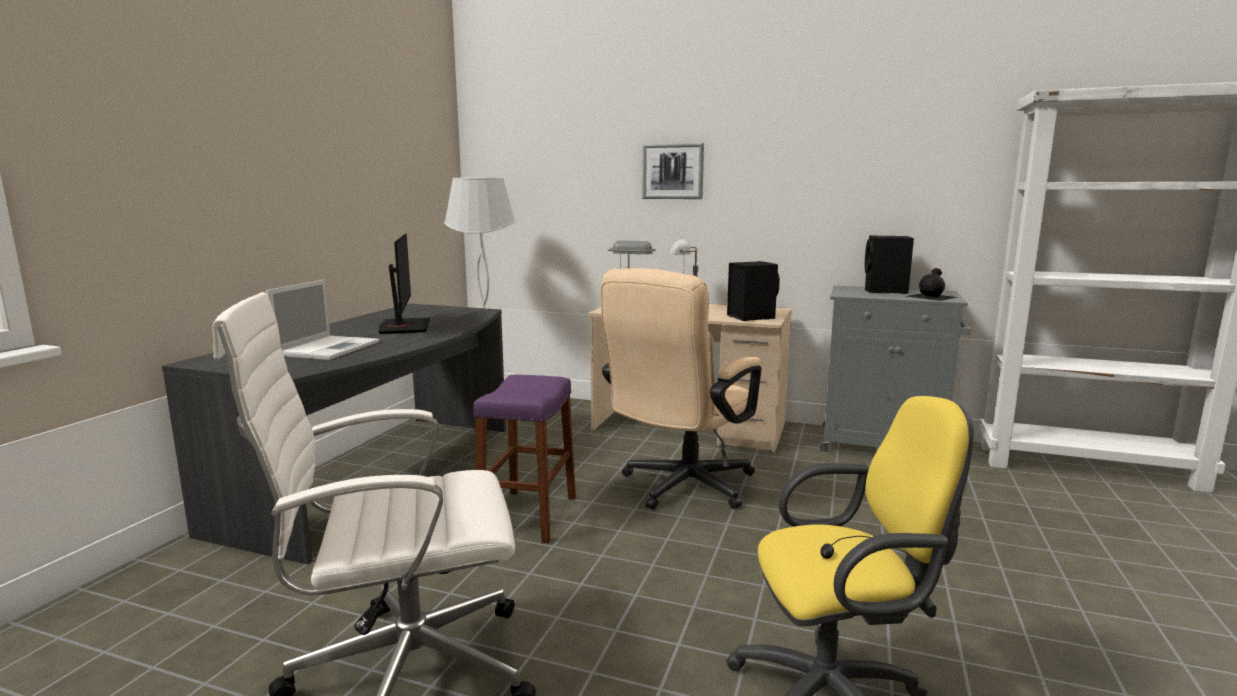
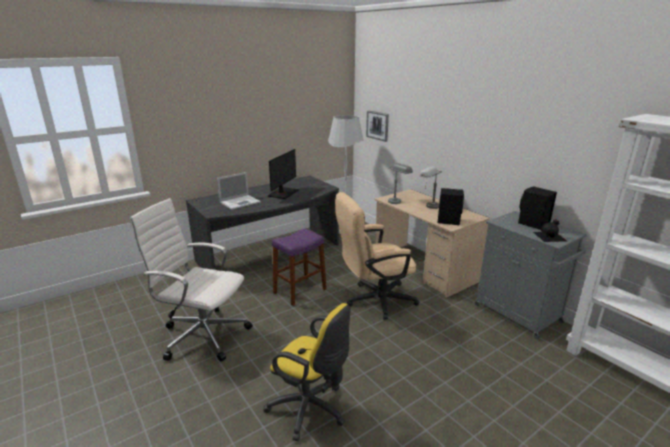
camera: 35 degrees right, 10 degrees up
picture [642,143,704,199] -> picture moved to [366,110,389,142]

